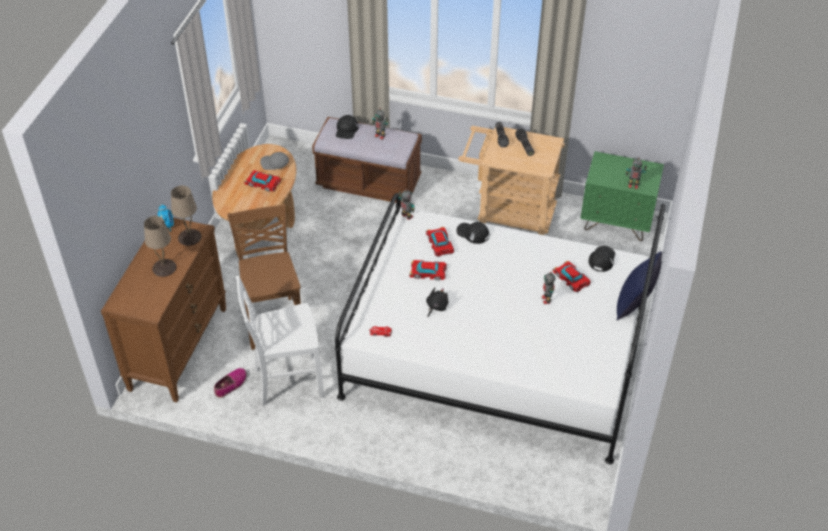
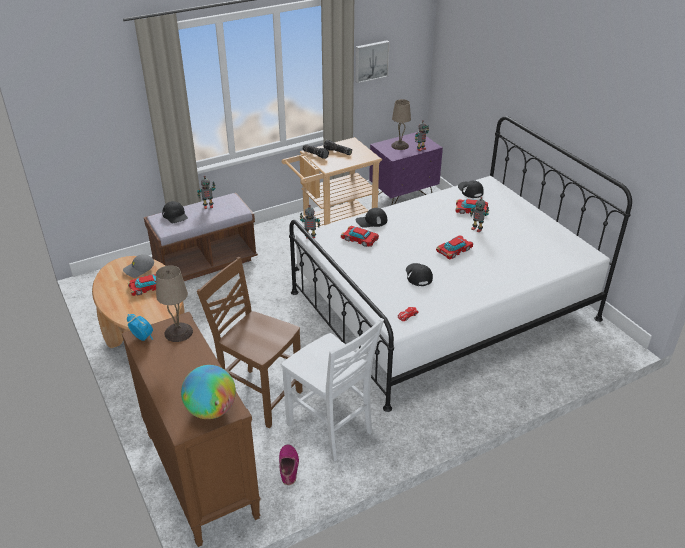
camera: 45 degrees left, 10 degrees down
beige table lamp [144,216,177,277] -> beige table lamp moved to [391,99,411,150]
white chair [236,276,324,406] -> white chair turned 75 degrees counterclockwise [282,318,384,462]
toy car [410,260,447,280] -> toy car moved to [436,236,473,260]
black plush toy [426,287,449,317] -> black cap [406,263,433,286]
green nightstand [581,151,664,241] -> purple nightstand [369,132,443,205]
blue pillow [617,252,662,320] -> none
none -> globe [181,365,236,419]
none -> picture [355,40,390,83]

